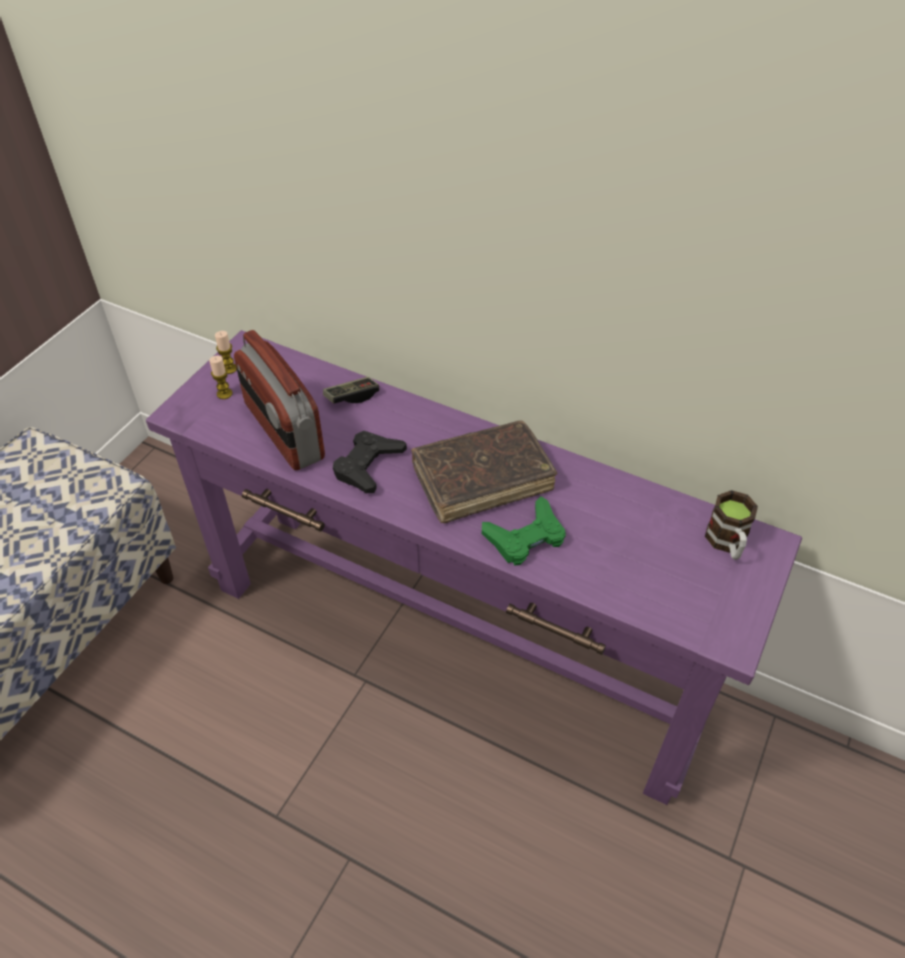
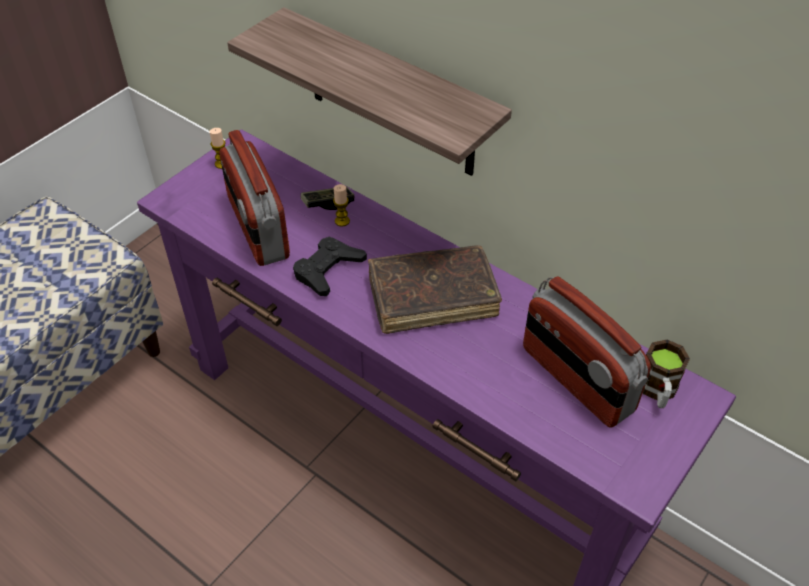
camera: 10 degrees right, 0 degrees up
candle [209,356,233,399] -> candle moved to [333,184,350,227]
green game controller [482,496,566,565] -> none
none -> shelf [227,7,512,176]
none -> radio [523,276,651,428]

